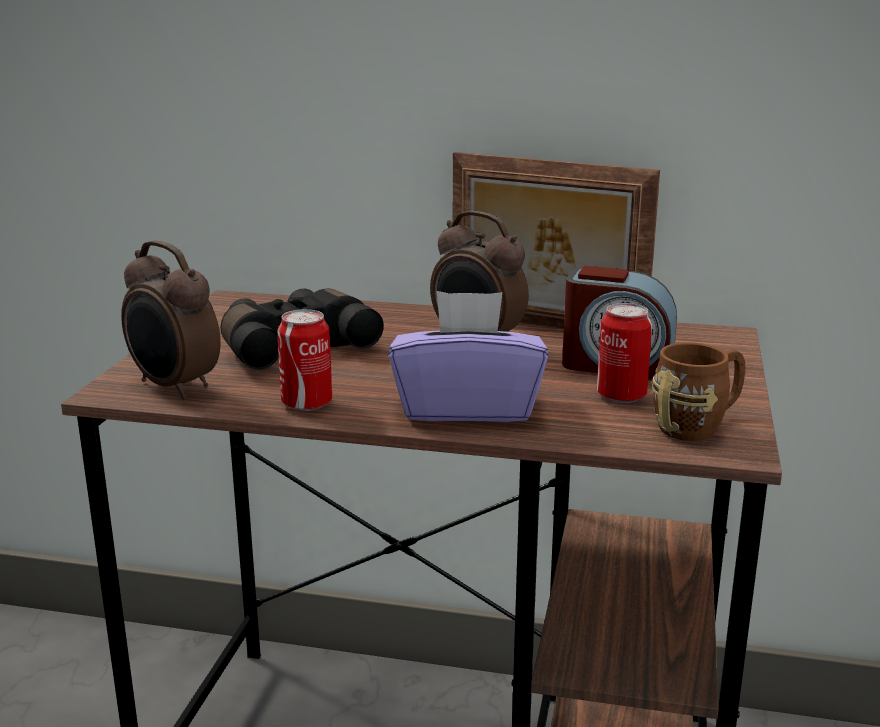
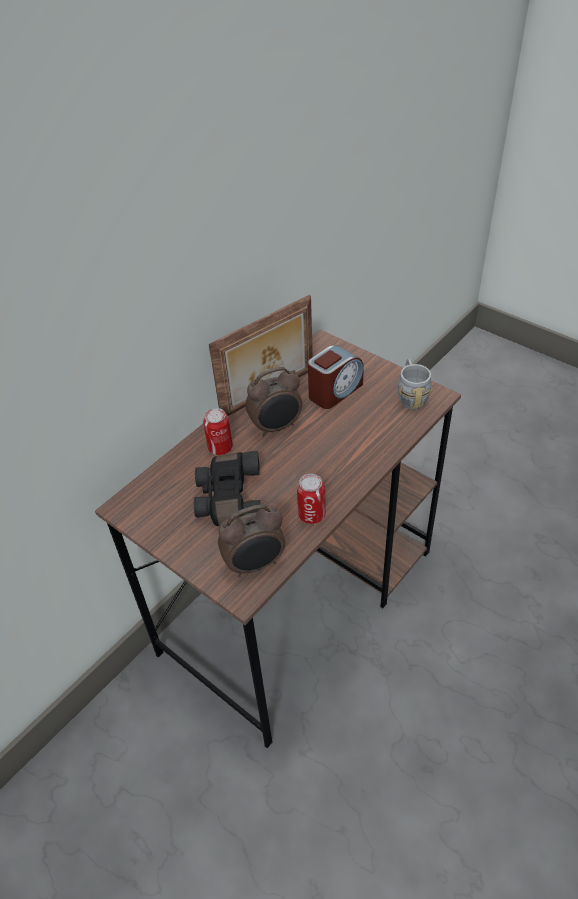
camera: 60 degrees left, 25 degrees up
purple tissue box [389,291,548,422] -> none
can [597,303,652,403] -> can moved to [203,408,233,455]
brown mug [652,342,746,441] -> grey mug [398,359,432,409]

